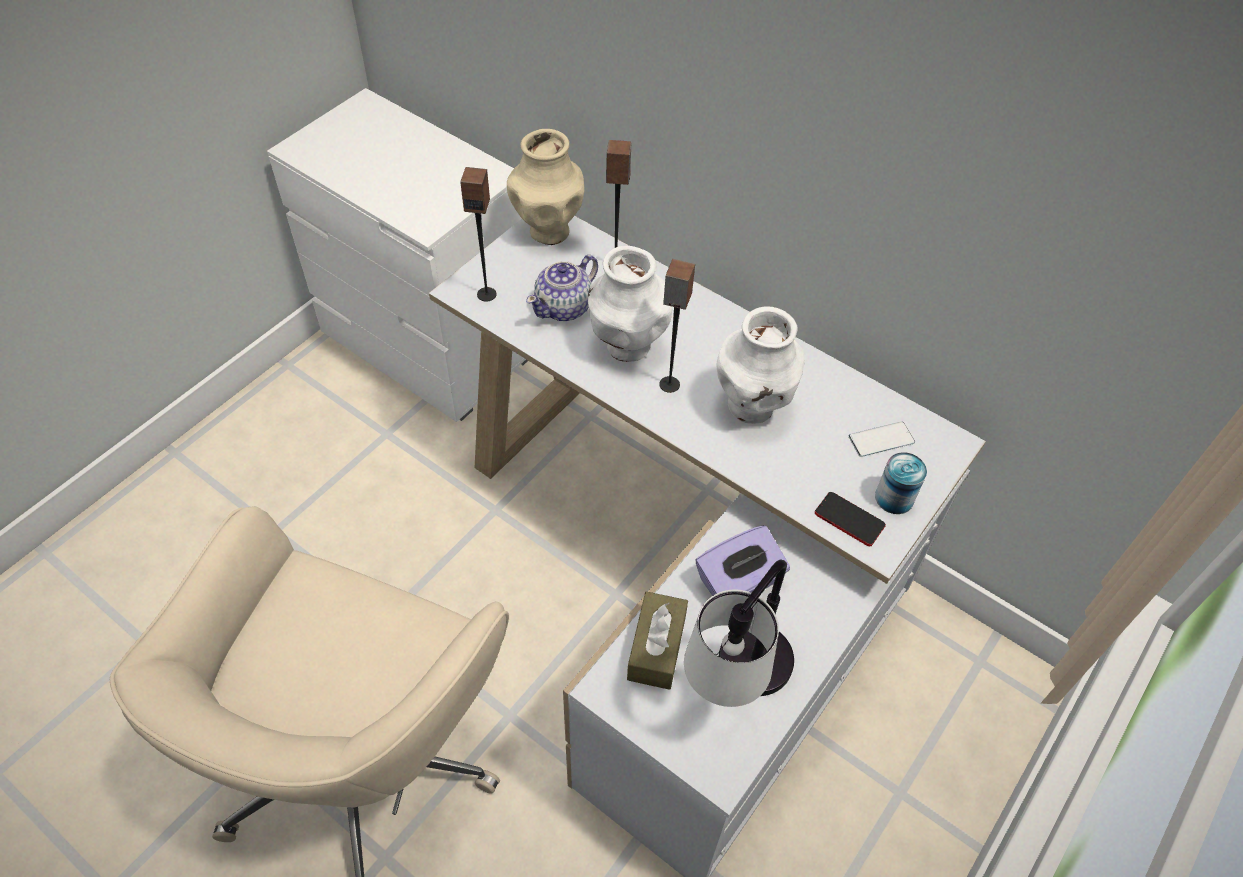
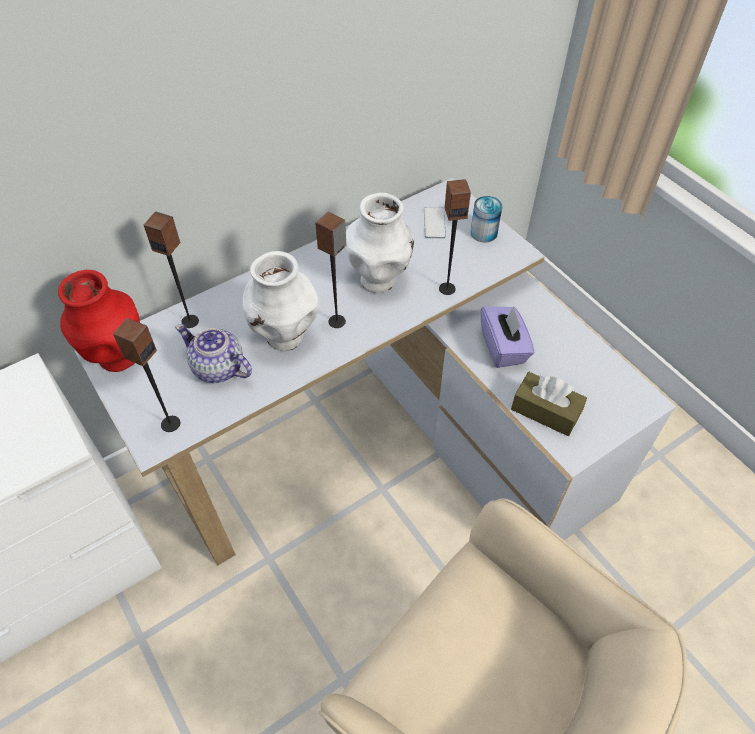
camera: 70 degrees left, 0 degrees up
beige vase [507,129,585,245] -> red vase [58,270,140,372]
teapot [526,255,598,321] -> teapot turned 150 degrees clockwise [175,324,252,383]
table lamp [684,560,794,707] -> none
phone [815,492,886,546] -> none
none -> speaker [439,179,471,295]

